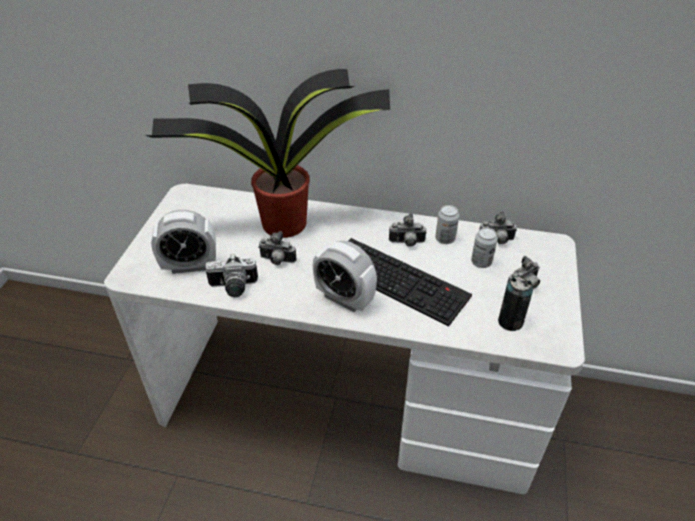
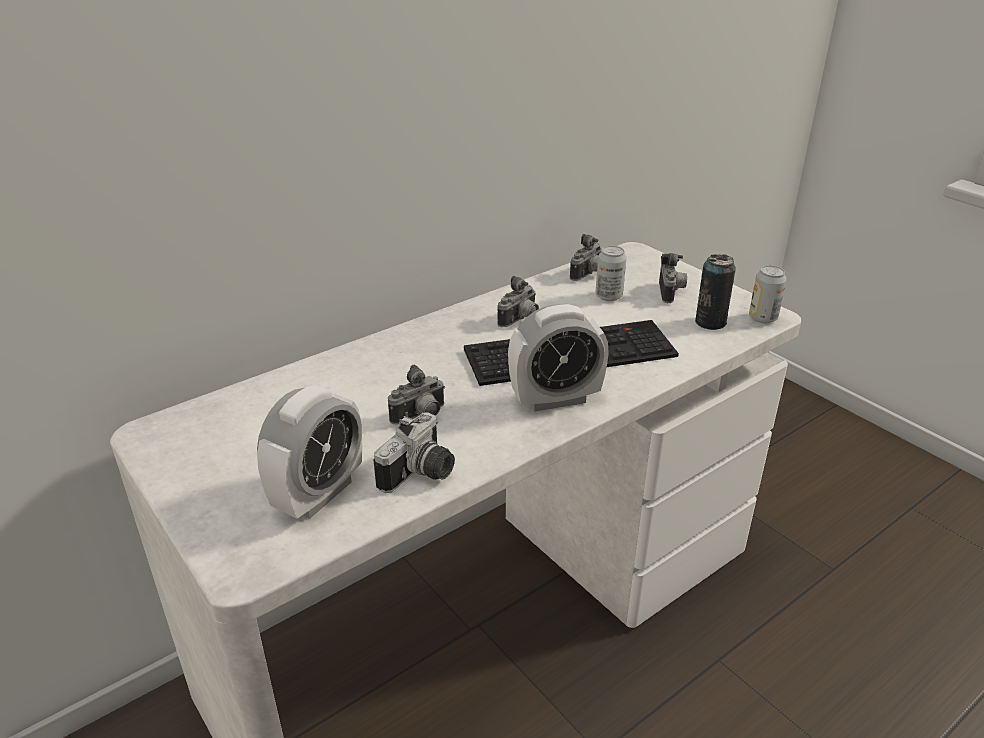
camera: 50 degrees left, 10 degrees down
potted plant [145,69,391,238] -> none
can [435,205,459,244] -> can moved to [749,265,787,323]

